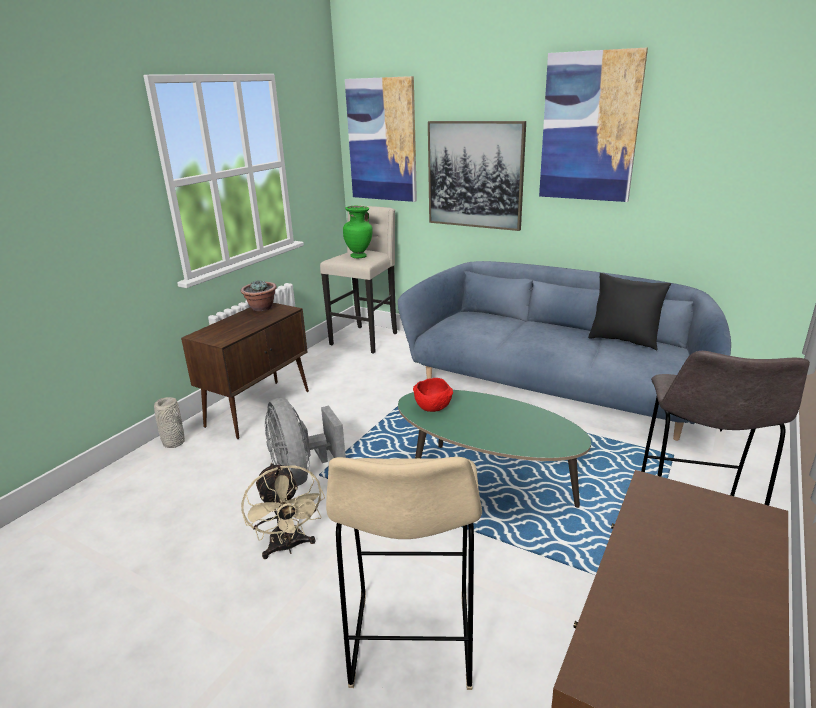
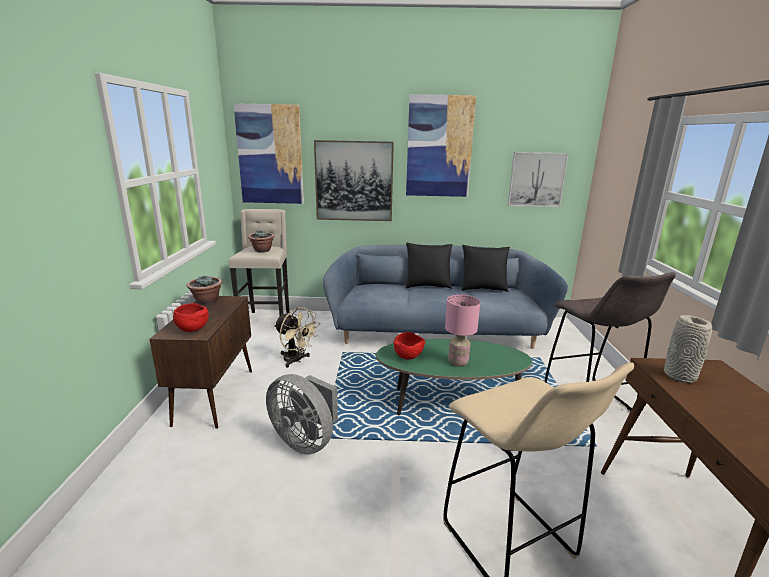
camera: 30 degrees left, 5 degrees down
grey vase [154,397,185,448] -> grey vase moved to [664,315,712,383]
beige fan [241,463,325,559] -> beige fan moved to [274,307,319,368]
green vase [343,206,373,258] -> potted plant [248,231,274,253]
none -> red bowl [173,303,209,332]
none -> black pillow [406,243,453,289]
none -> pink table lamp [445,295,480,367]
none -> picture [508,152,569,207]

